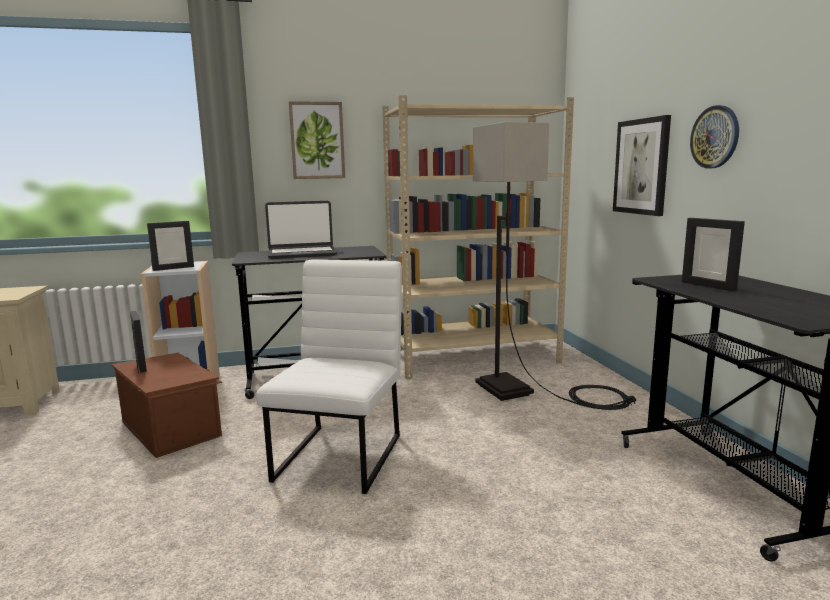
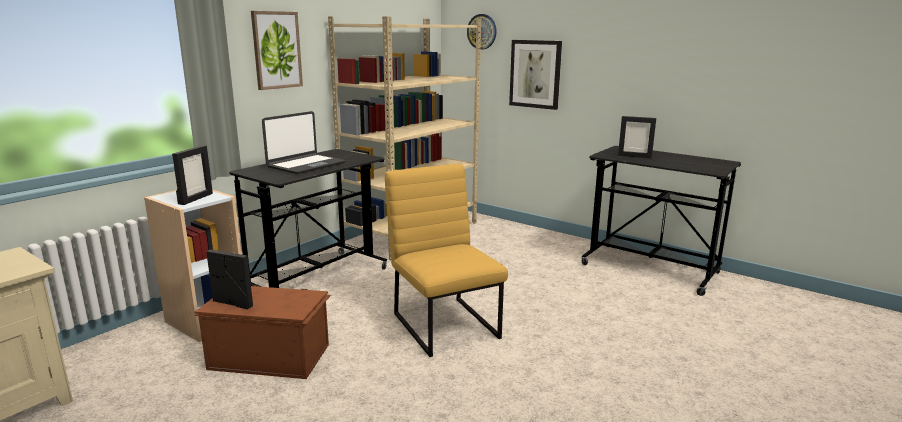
camera: 40 degrees left, 5 degrees up
white chair [256,259,402,494] -> yellow chair [385,164,508,357]
floor lamp [473,122,636,410] -> none
wall clock [690,105,739,168] -> wall clock moved to [467,14,497,50]

